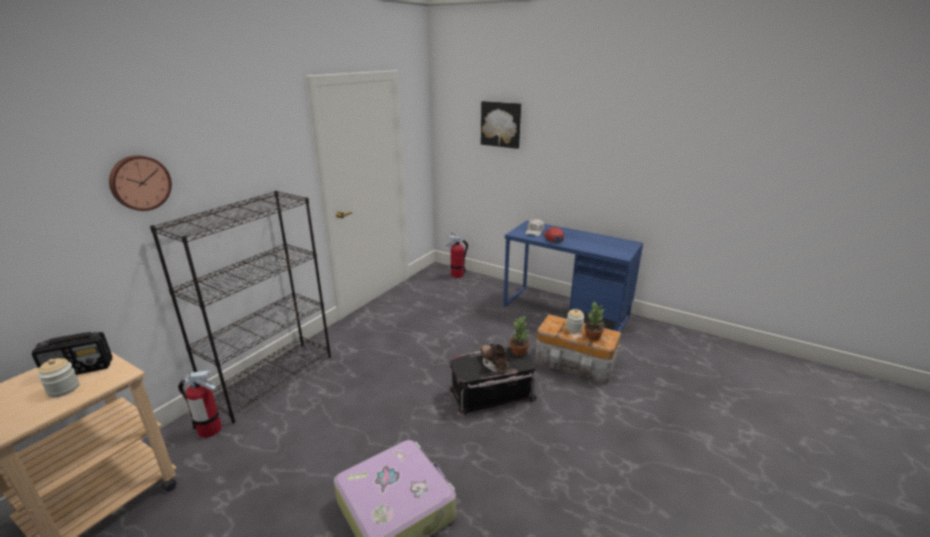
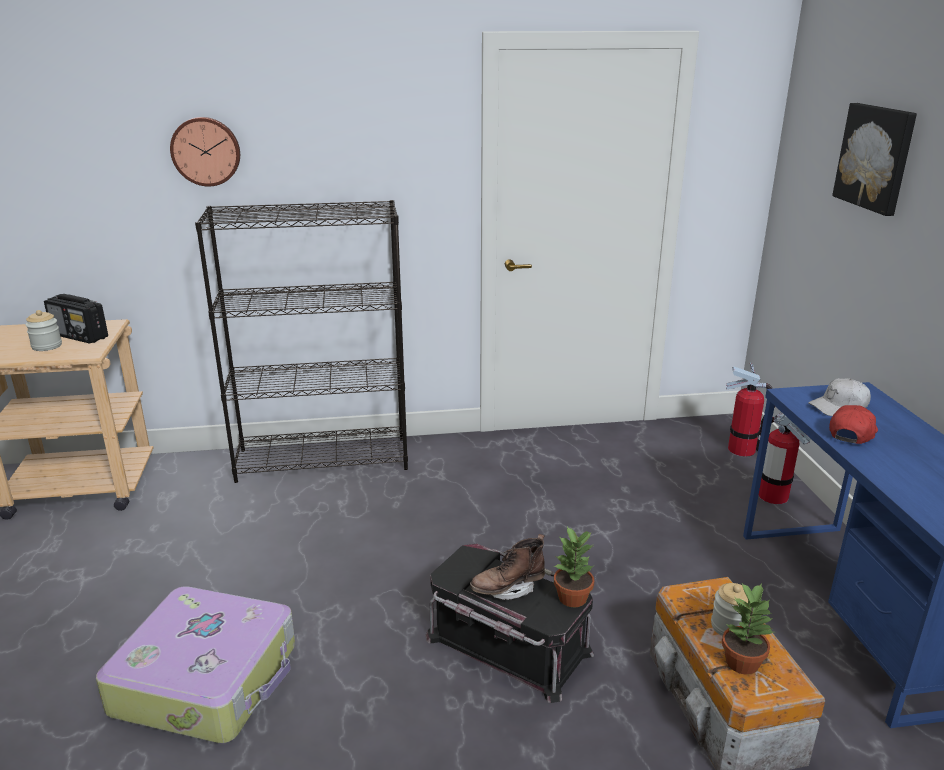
camera: 50 degrees right, 0 degrees up
fire extinguisher [178,370,222,438] -> fire extinguisher moved to [758,412,810,504]
brown boot [480,343,508,372] -> brown boot turned 135 degrees counterclockwise [470,534,545,600]

